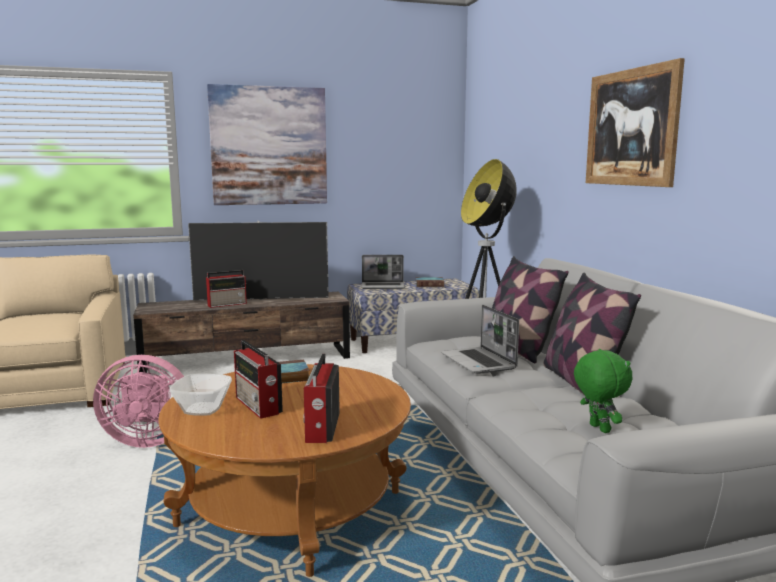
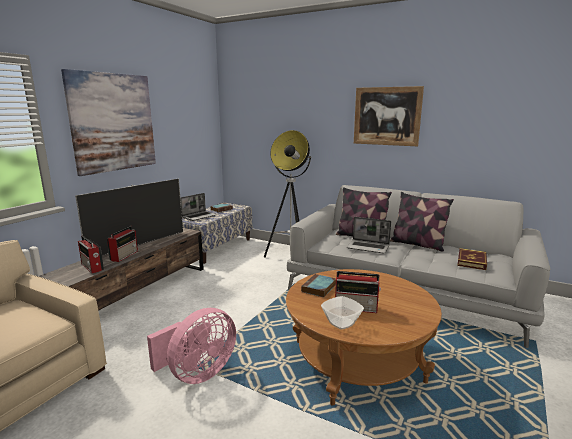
camera: 45 degrees left, 5 degrees up
radio [303,354,340,443] -> radio moved to [78,236,104,273]
green plush toy [574,349,633,433] -> book [457,248,487,270]

